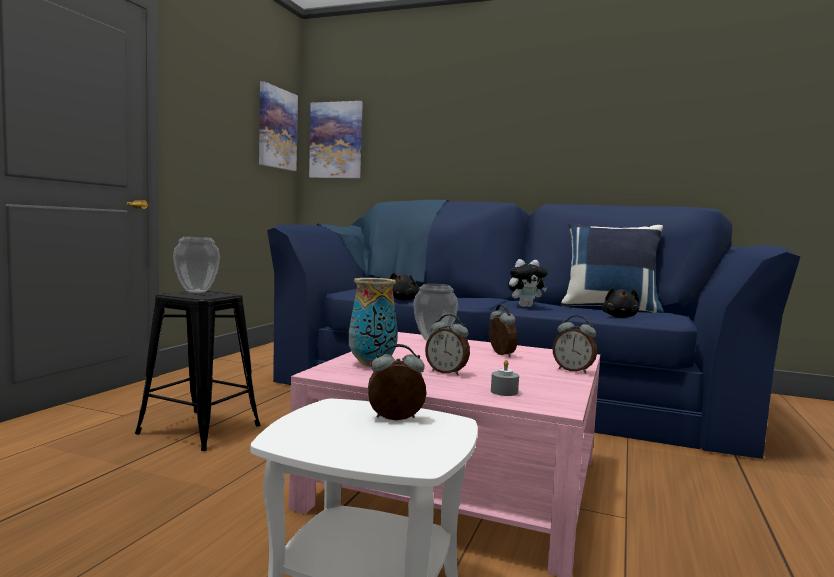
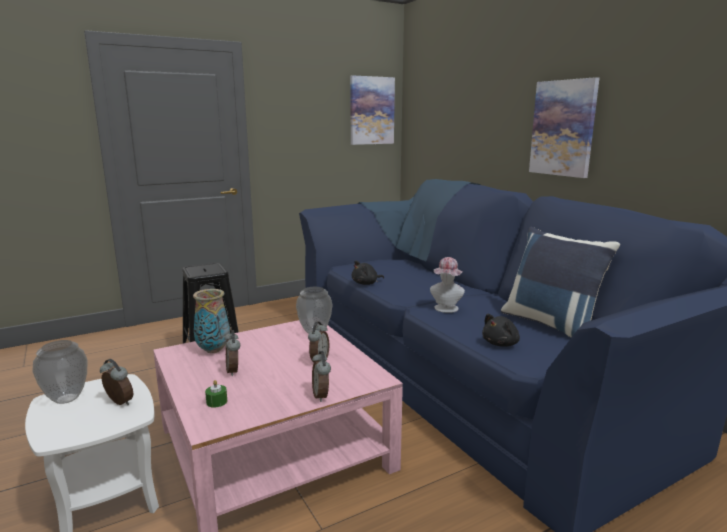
camera: 40 degrees right, 10 degrees up
vase [173,237,220,293] -> vase moved to [33,340,88,404]
picture [309,101,363,178] -> picture moved to [529,77,599,178]
grey candle [491,360,519,396] -> green candle [205,380,227,408]
plush toy [508,259,548,307] -> hat [430,257,465,313]

